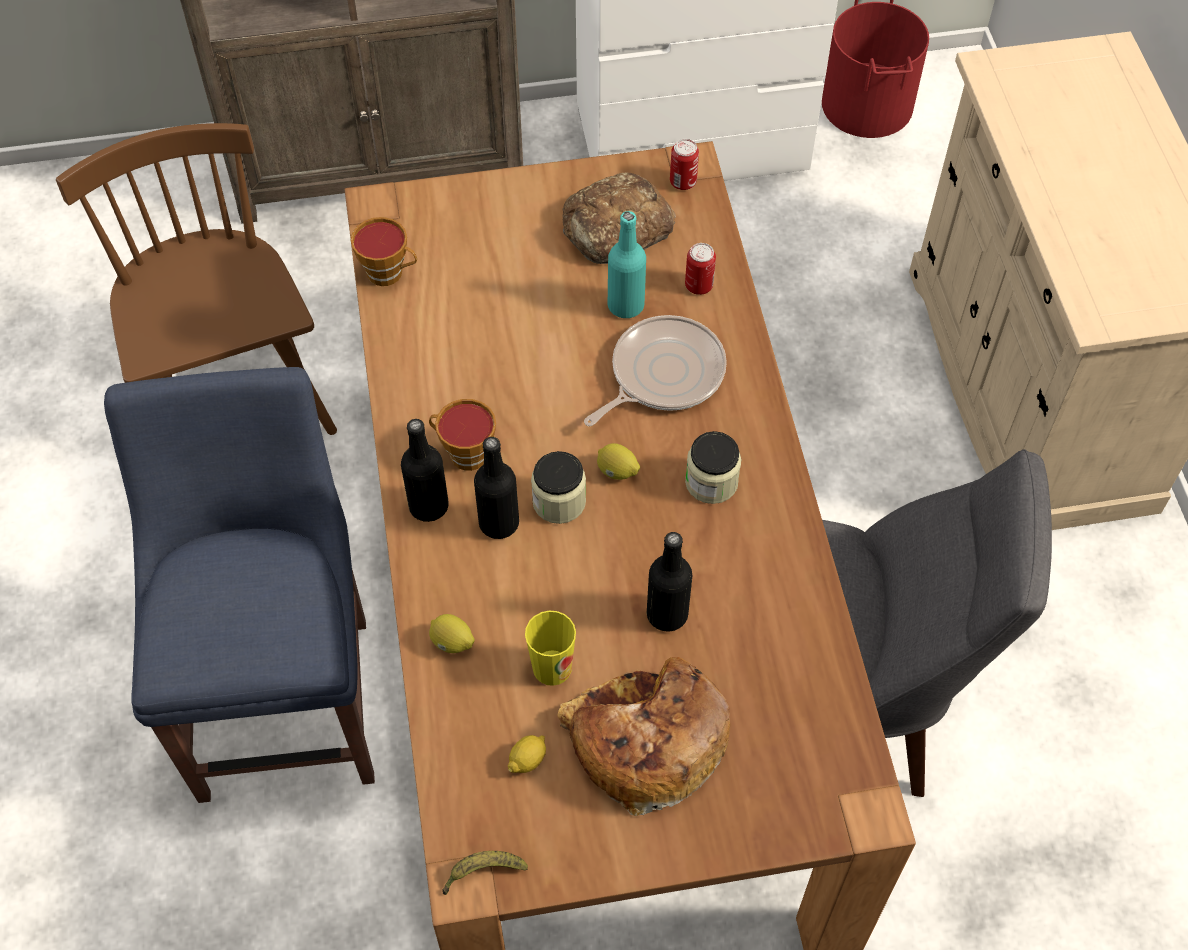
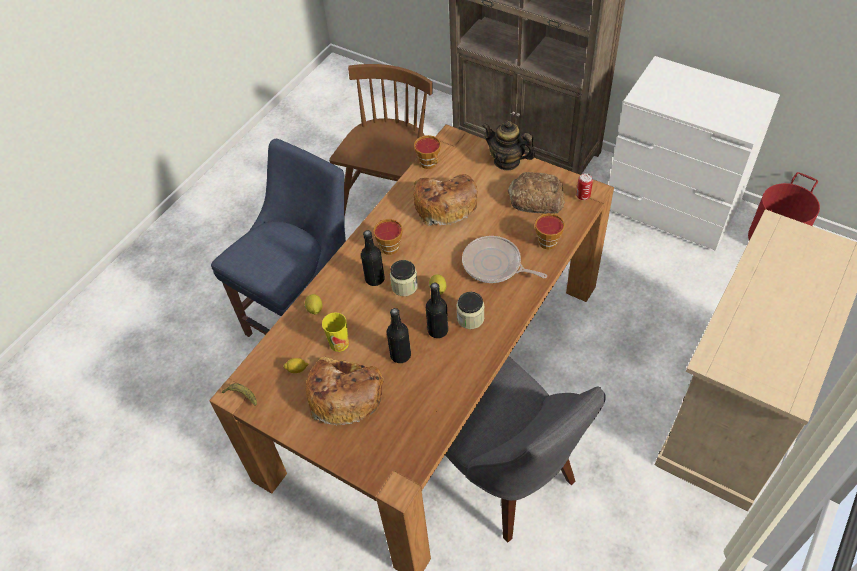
camera: 45 degrees right, 5 degrees down
black bottle [401,419,449,522] -> black bottle moved to [426,283,448,338]
frying pan [584,315,727,426] -> frying pan turned 150 degrees counterclockwise [462,236,547,283]
turquoise bottle [608,211,646,318] -> none
can [685,243,716,295] -> cup [535,213,565,249]
none -> bread [414,174,478,226]
none -> teapot [482,120,535,171]

